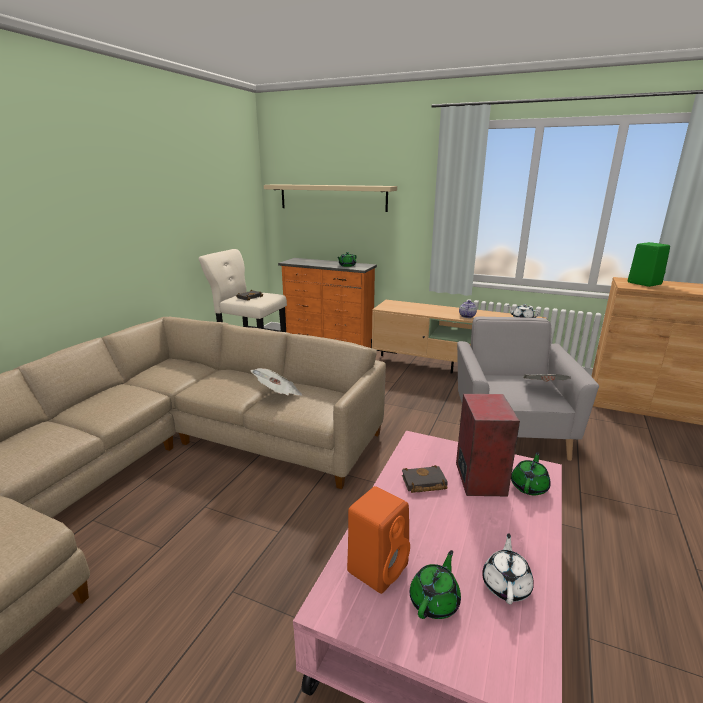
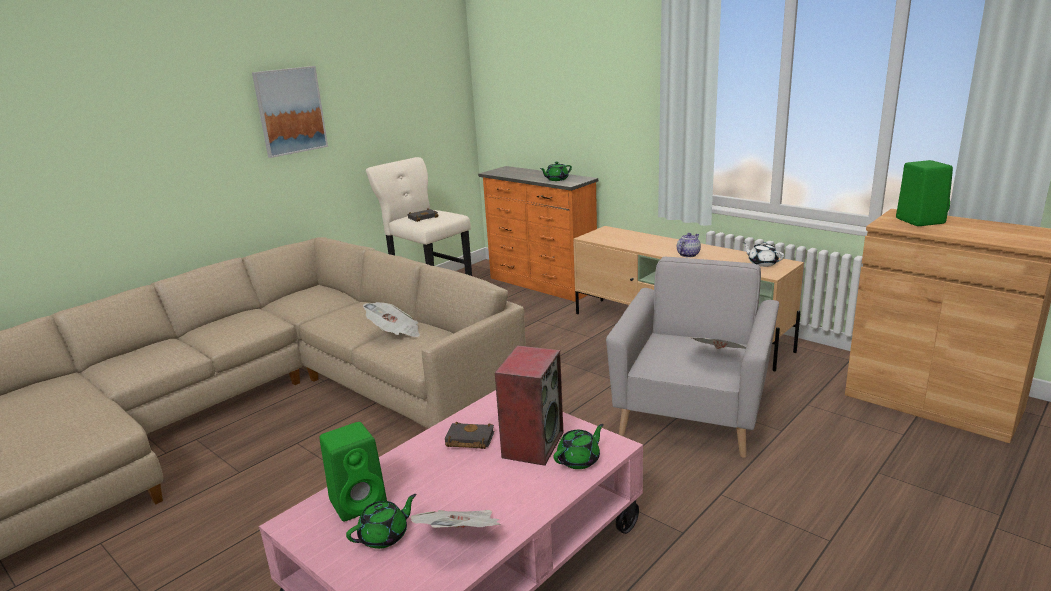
camera: 20 degrees right, 0 degrees up
beige shelf [264,184,397,212] -> none
orange speaker [347,486,410,594] -> green speaker [320,422,387,522]
white teapot [482,533,534,604] -> newspaper [410,510,500,528]
none -> picture [252,66,328,158]

